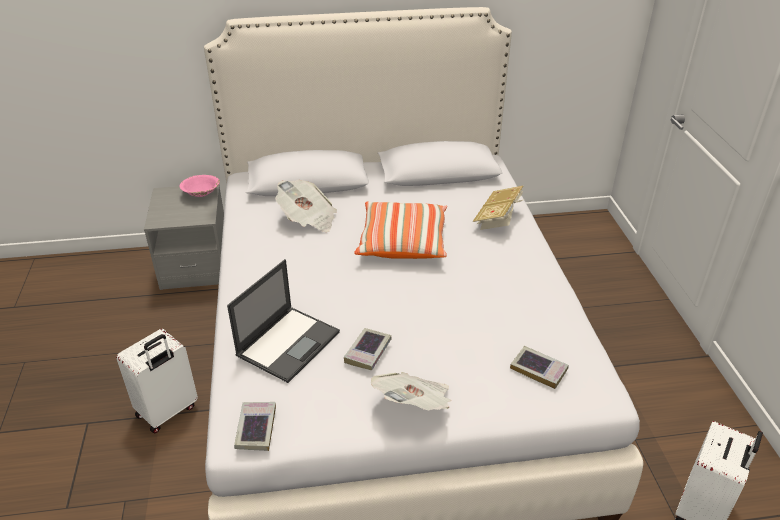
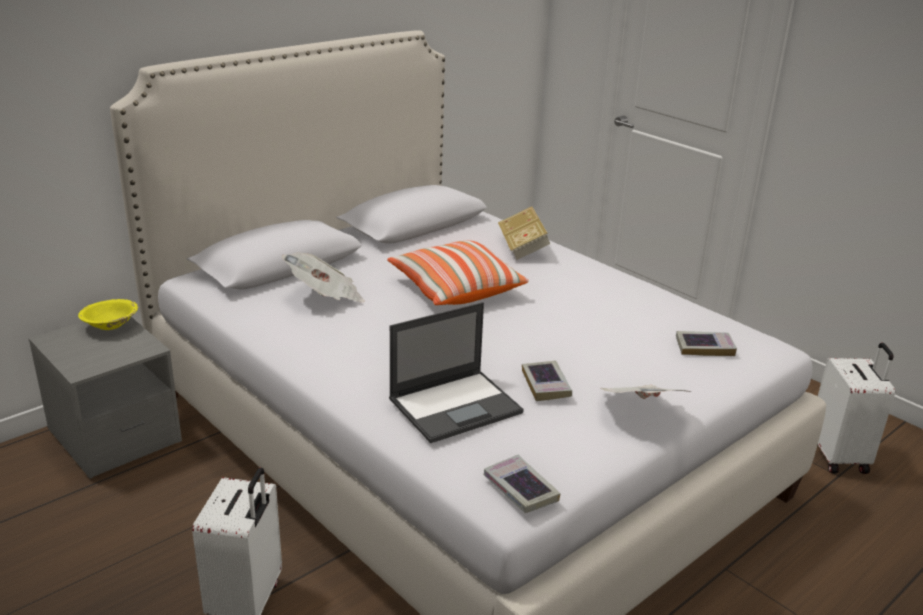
camera: 35 degrees left, 10 degrees down
pink bowl [179,175,220,197] -> yellow bowl [78,299,138,330]
laptop [227,259,340,383] -> laptop turned 60 degrees clockwise [389,302,524,443]

